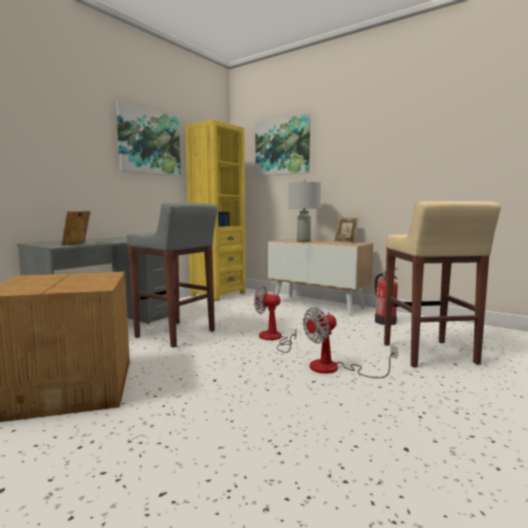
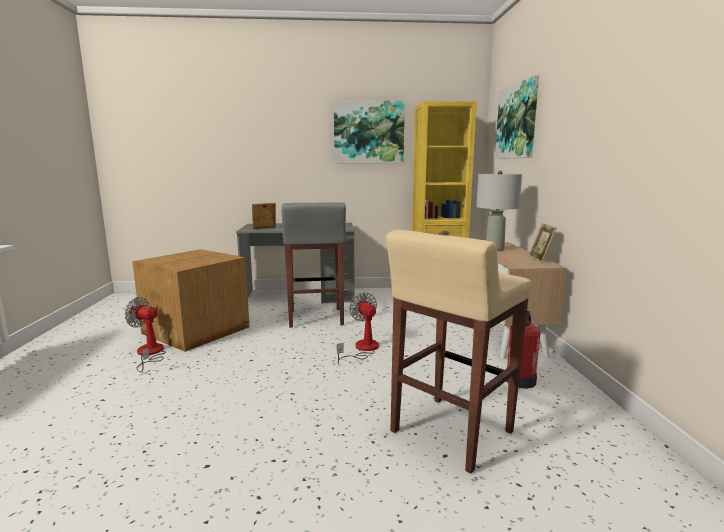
camera: 50 degrees right, 5 degrees up
fan [303,307,398,378] -> fan moved to [124,297,166,372]

